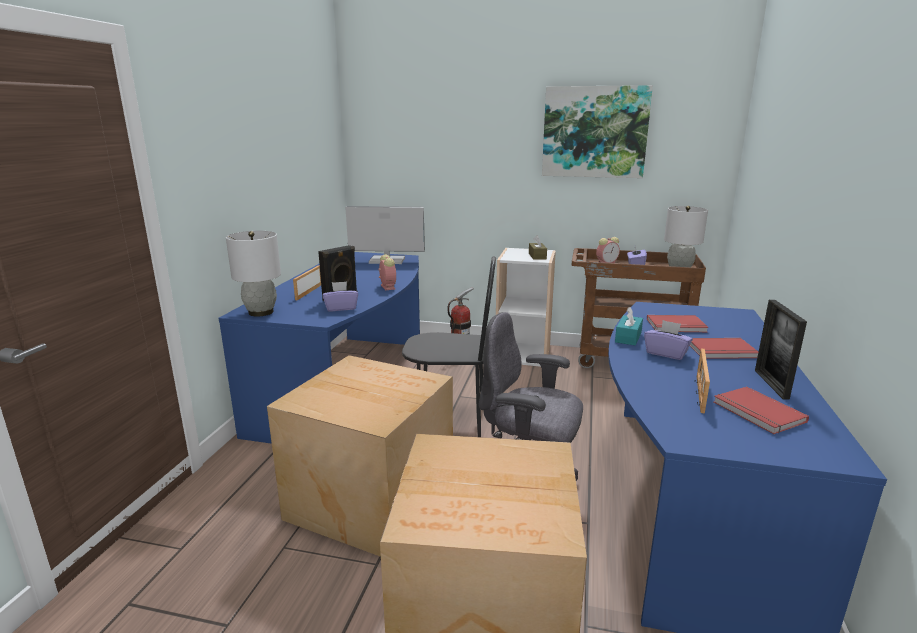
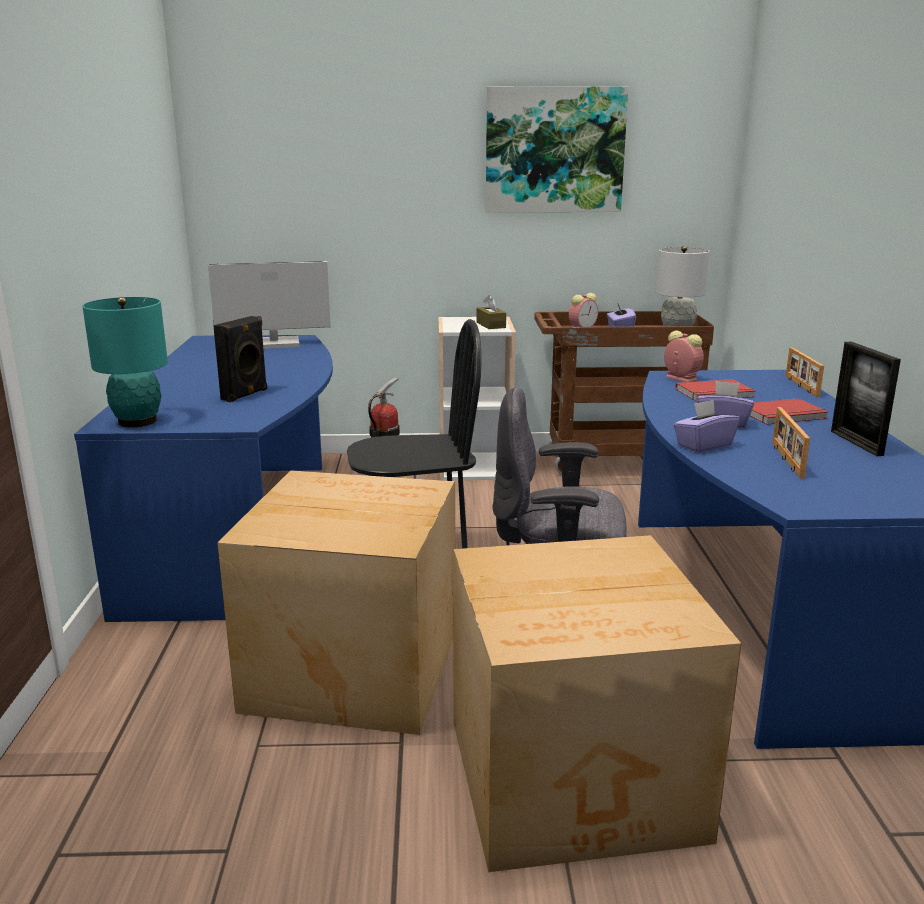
camera: 15 degrees left, 0 degrees up
white table lamp [226,231,281,317] -> turquoise table lamp [82,297,168,427]
picture frame [293,266,321,300] -> picture frame moved to [786,347,824,397]
purple tissue box [323,281,358,311] -> purple tissue box moved to [673,400,740,453]
alarm clock [378,255,396,290] -> alarm clock moved to [664,331,704,382]
turquoise tissue box [615,307,643,345] -> none
red book [714,387,809,434] -> none

